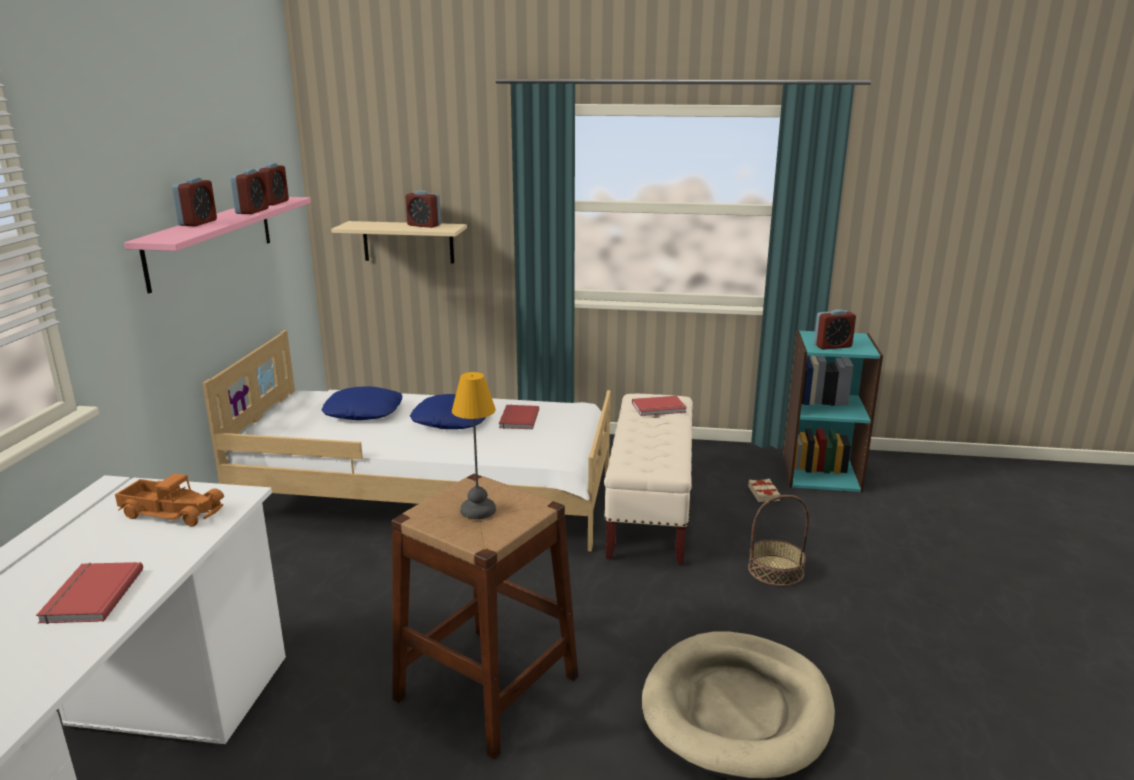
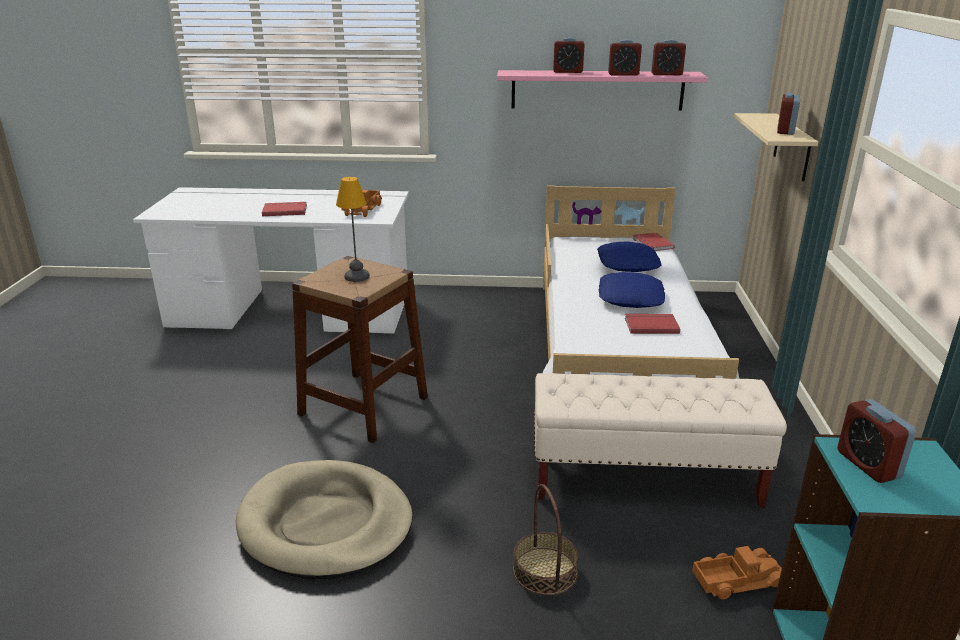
camera: 85 degrees right, 5 degrees up
red book [632,396,687,416] -> red book moved to [632,233,675,251]
beige book [748,479,780,502] -> toy truck [692,546,782,600]

